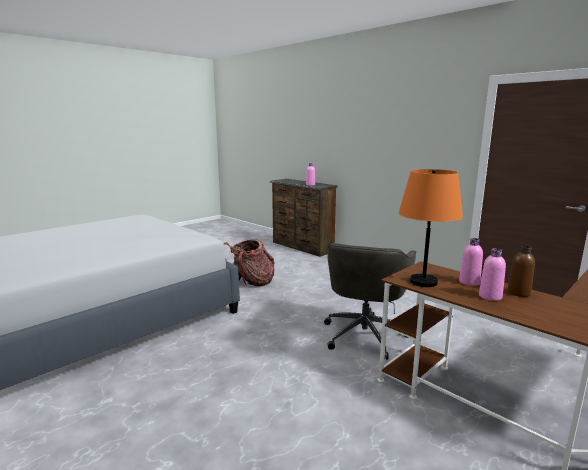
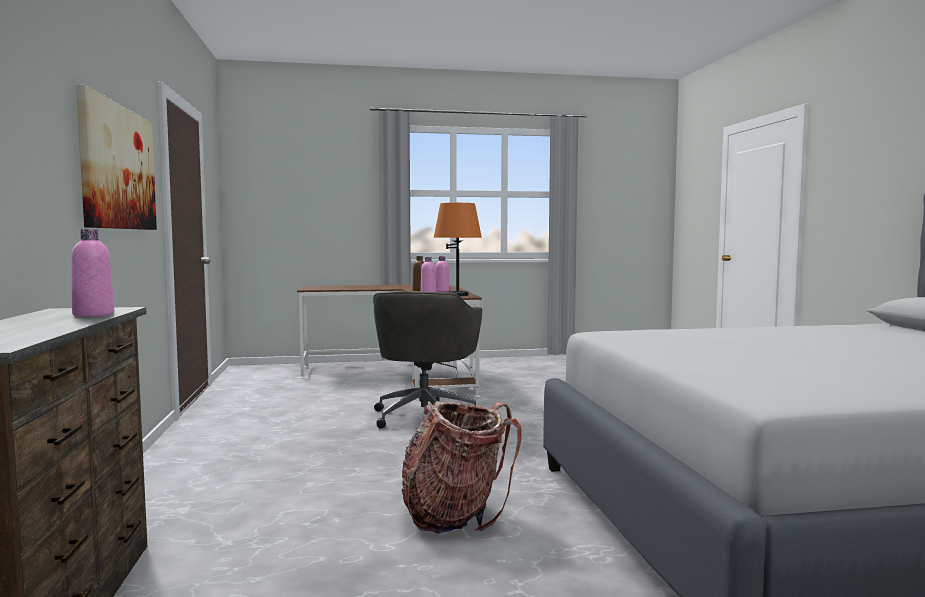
camera: 145 degrees left, 10 degrees down
grey office chair [324,243,416,360] -> grey office chair turned 135 degrees clockwise [373,291,482,429]
none -> picture [76,84,157,230]

